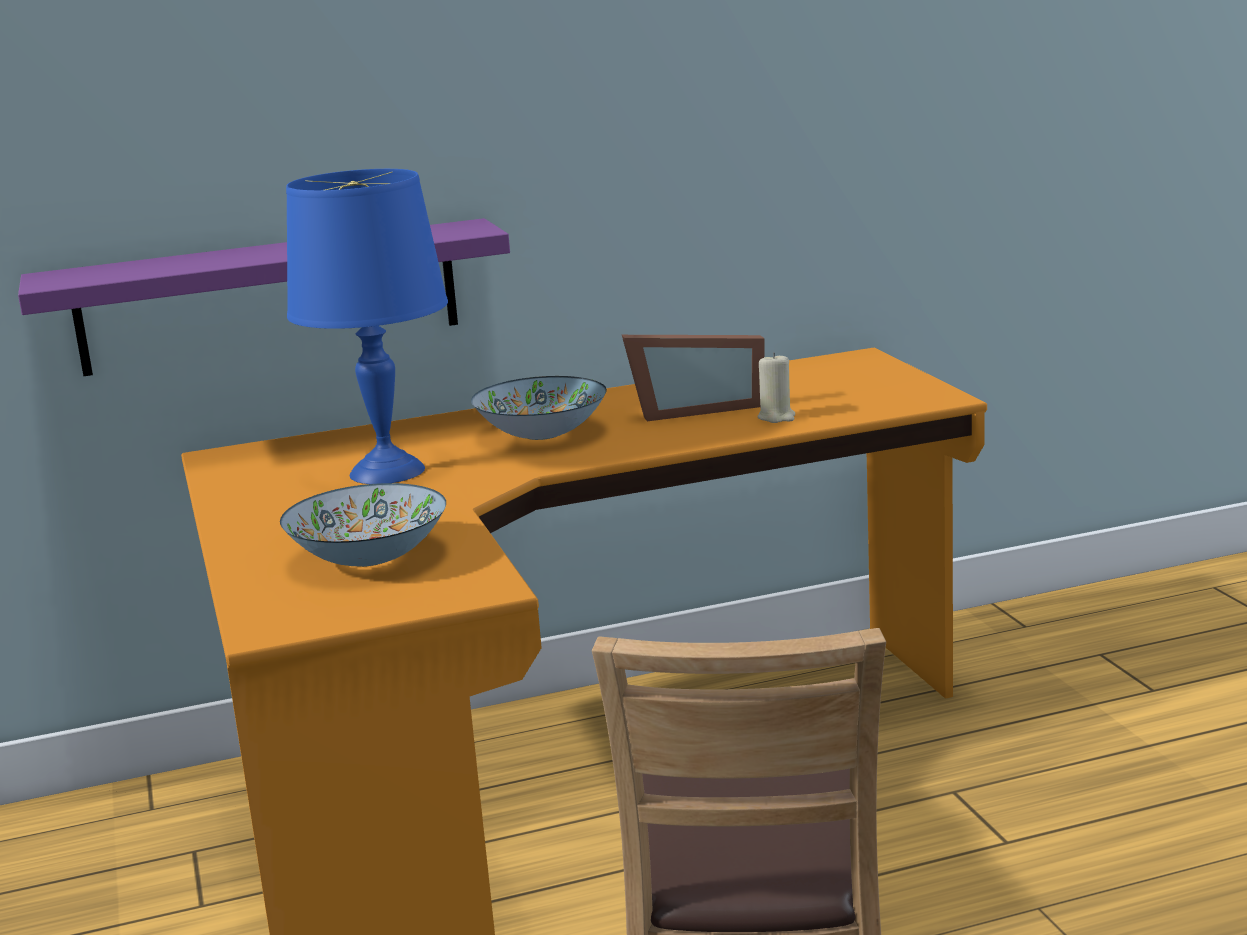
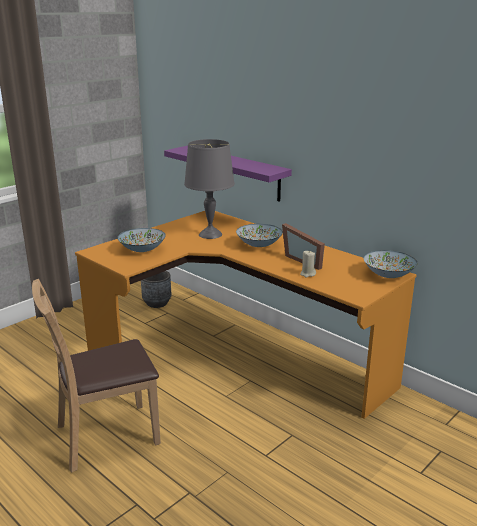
camera: 60 degrees right, 5 degrees up
blue table lamp [286,169,448,484] -> grey table lamp [184,139,235,239]
none -> grey planter [141,271,171,308]
none -> bowl [363,250,418,278]

